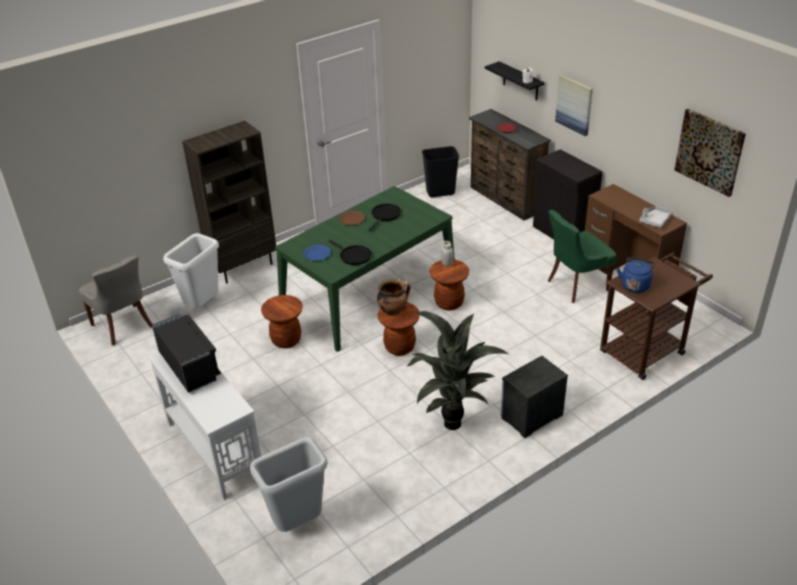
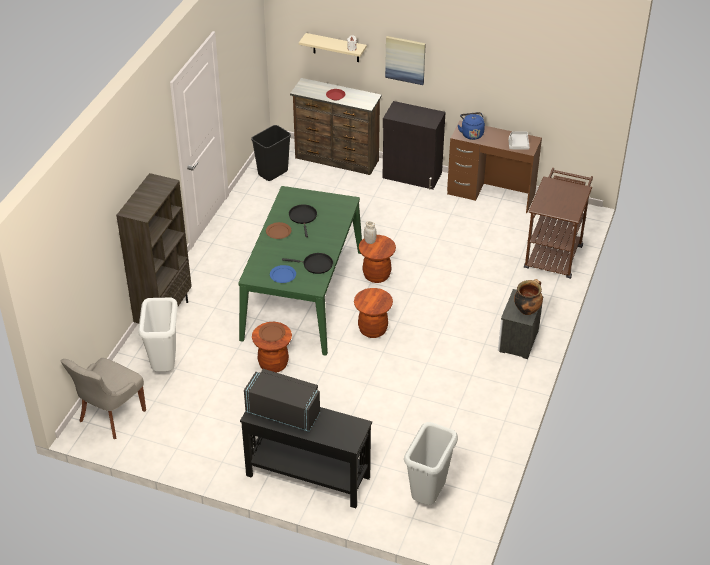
camera: 35 degrees left, 5 degrees up
grey chair [79,256,153,346] -> grey chair turned 105 degrees clockwise [61,358,146,439]
white console table [148,353,261,500] -> black console table [240,407,372,508]
cooking pot [377,278,411,316] -> cooking pot moved to [514,279,543,315]
potted plant [407,311,509,430] -> none
black shelf [485,61,545,101] -> beige shelf [299,33,367,62]
green chair [548,210,617,303] -> none
blue kettle [617,257,655,293] -> blue kettle moved to [458,112,485,140]
picture [674,109,746,197] -> none
none -> brown plate [259,323,285,342]

